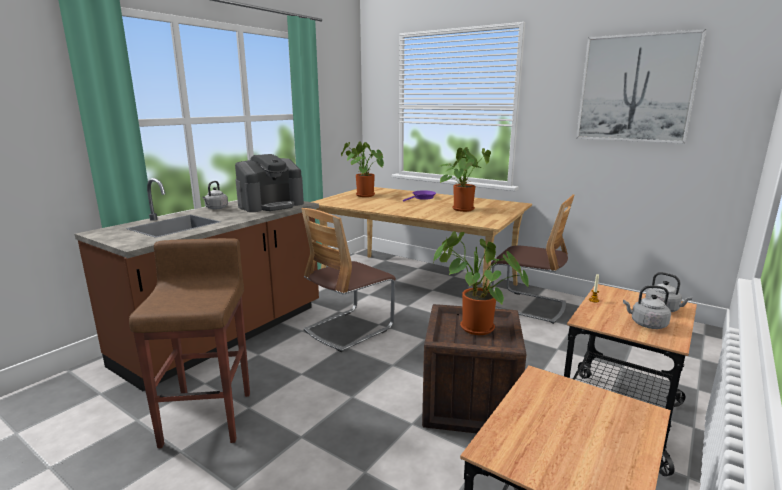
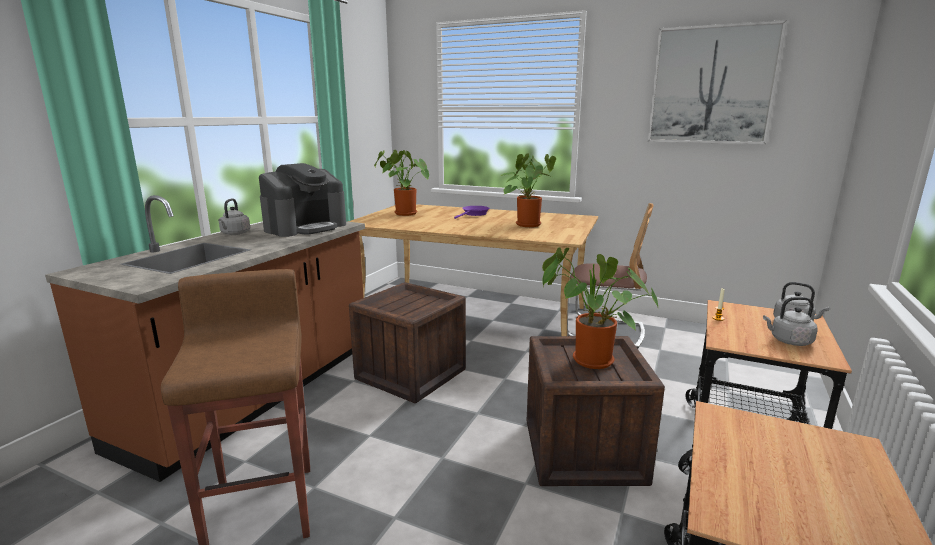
camera: 10 degrees left, 0 degrees up
chair [302,208,396,352] -> crate [349,282,466,403]

